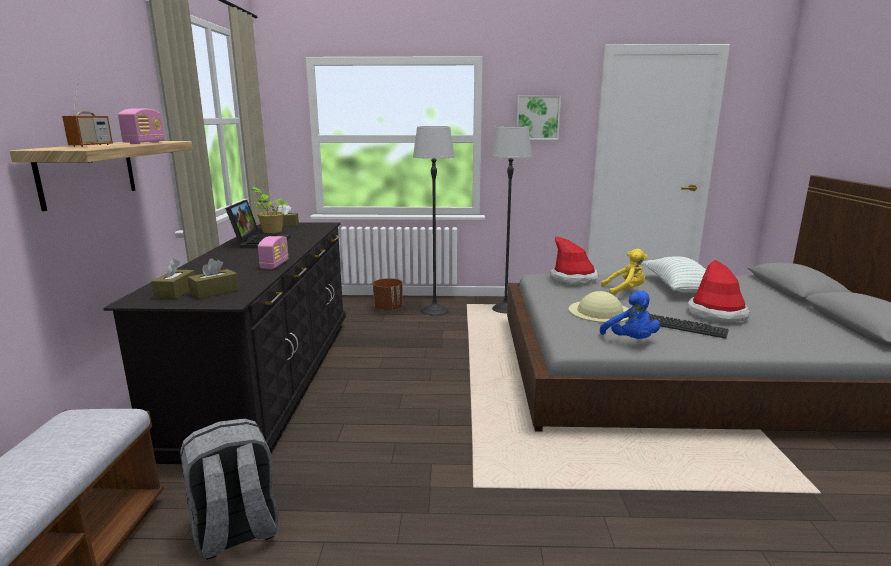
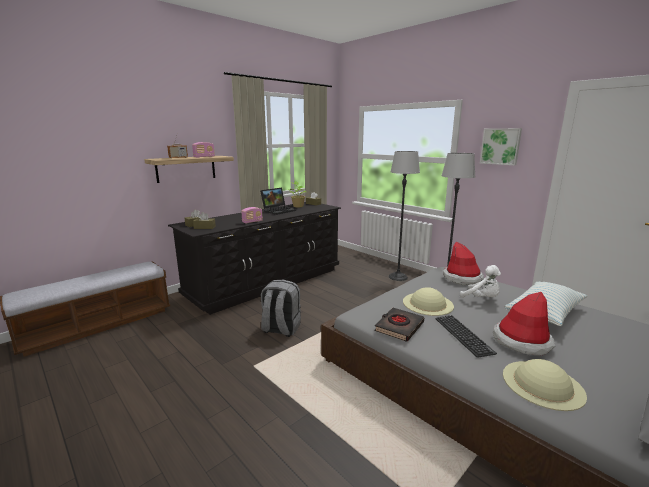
camera: 45 degrees right, 0 degrees up
grey backpack [180,419,279,560] -> grey backpack moved to [261,279,301,337]
brown planter [373,278,403,311] -> none
blue plush toy [600,291,660,339] -> black book [374,308,424,342]
yellow plush toy [601,249,648,295] -> white plush toy [460,265,501,298]
none -> beige hat [503,359,587,411]

